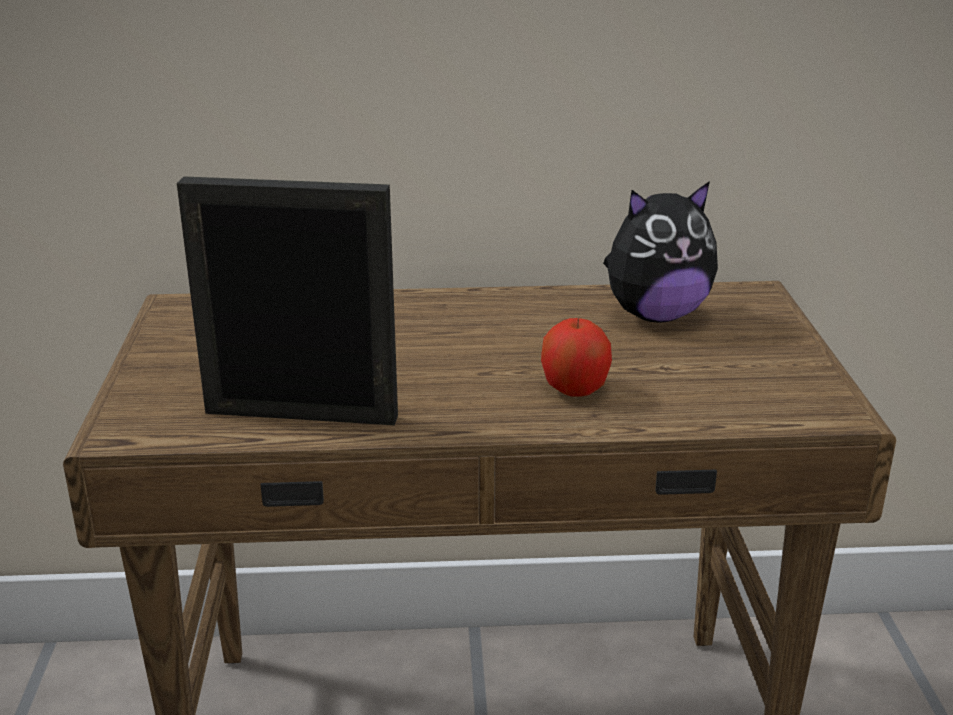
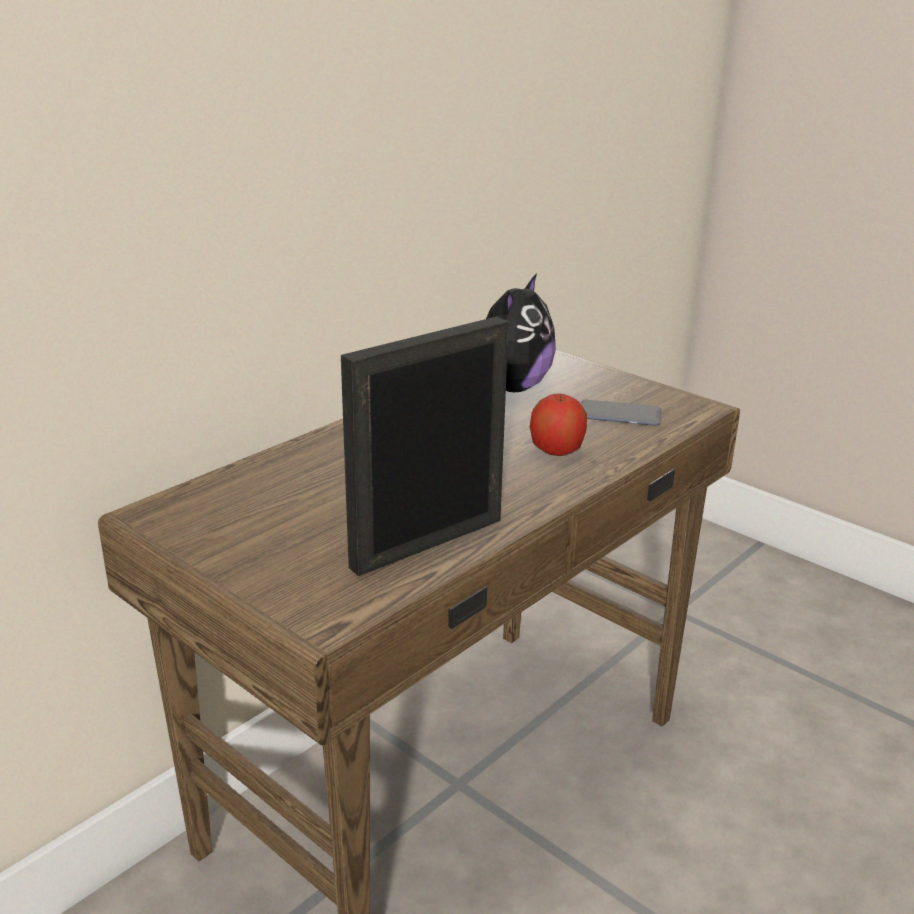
camera: 45 degrees left, 0 degrees up
none -> phone [581,400,661,426]

